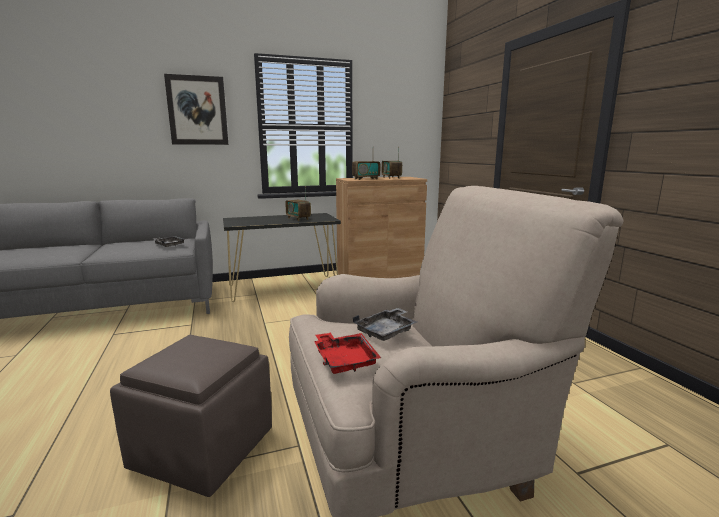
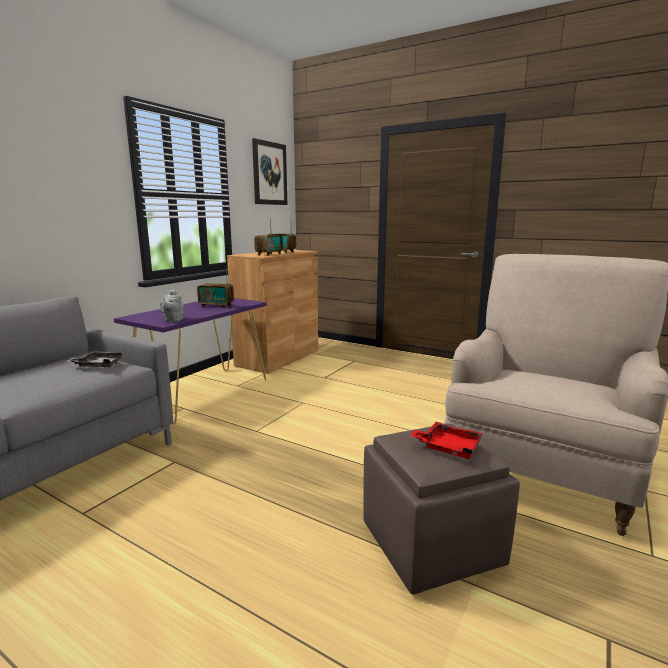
camera: 40 degrees left, 0 degrees up
picture [164,74,228,145] -> picture moved to [252,138,287,205]
black console table [223,213,341,302] -> purple console table [114,298,267,424]
red tray [314,332,381,374] -> red tray moved to [410,422,483,459]
grey tray [353,308,417,341] -> none
none -> grey teapot [160,289,183,322]

